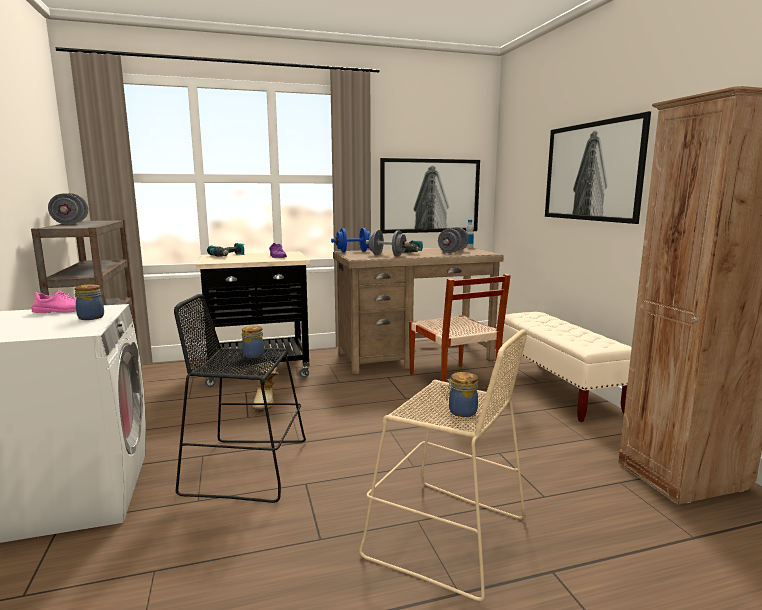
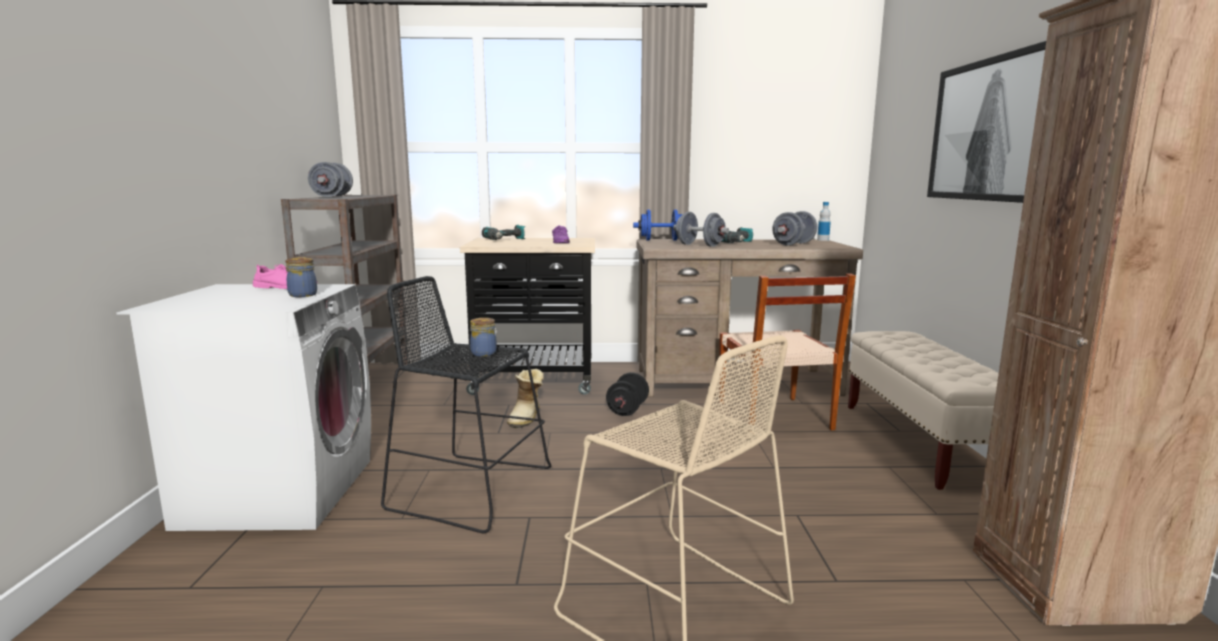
camera: 15 degrees right, 0 degrees up
picture [380,158,480,233] -> none
jar [446,372,478,417] -> none
none -> black dumbbell [606,372,649,416]

